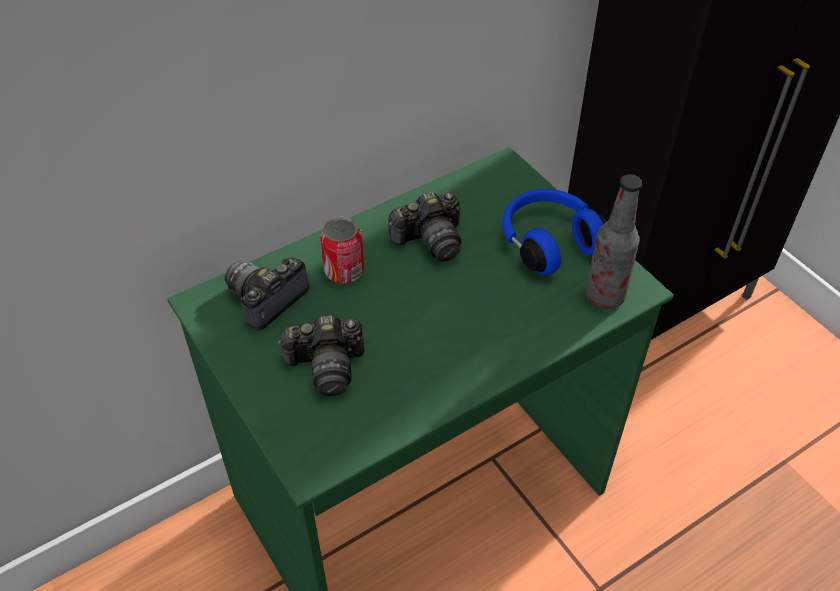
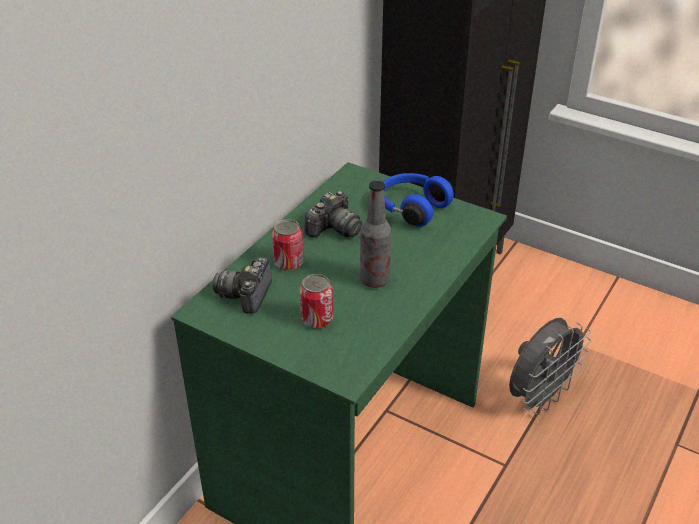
camera: 25 degrees left, 10 degrees down
camera [277,316,365,396] -> can [299,274,333,329]
bottle [585,174,642,309] -> bottle moved to [360,180,391,288]
none -> grey fan [509,318,591,415]

